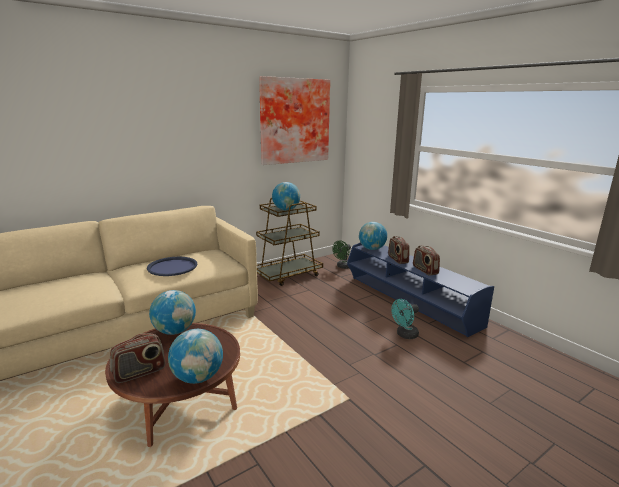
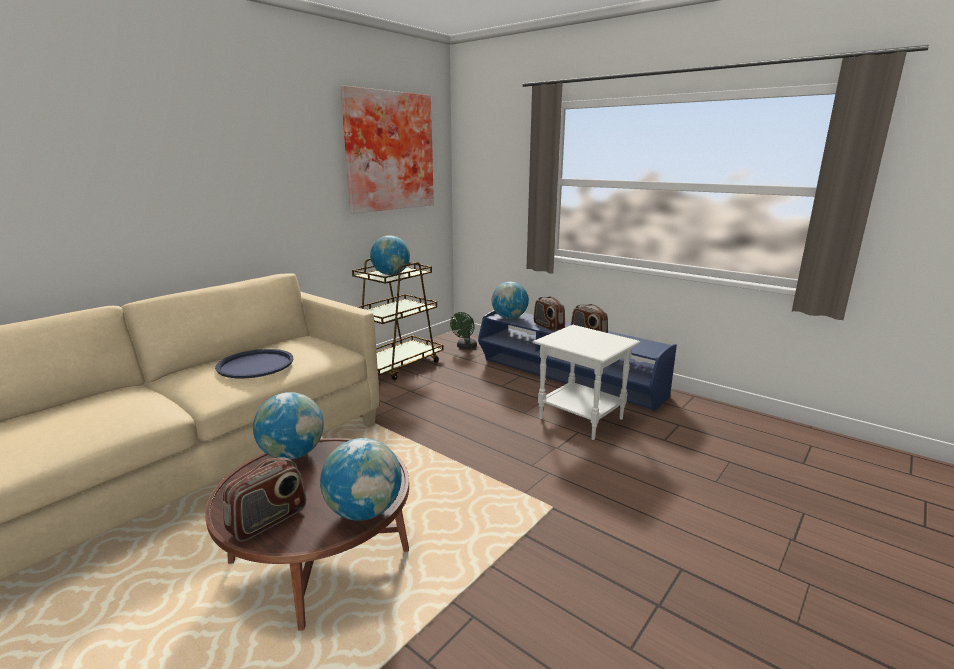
camera: 15 degrees left, 0 degrees up
turquoise fan [391,299,419,339] -> white side table [532,325,641,440]

